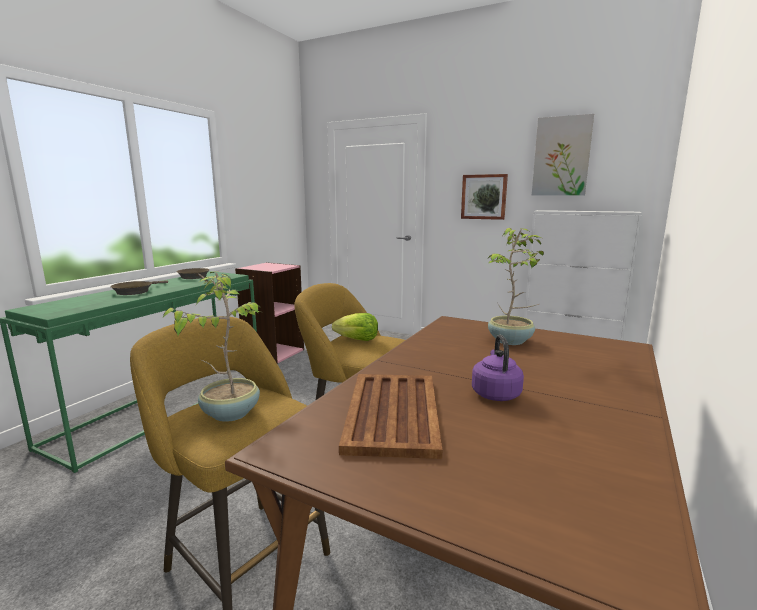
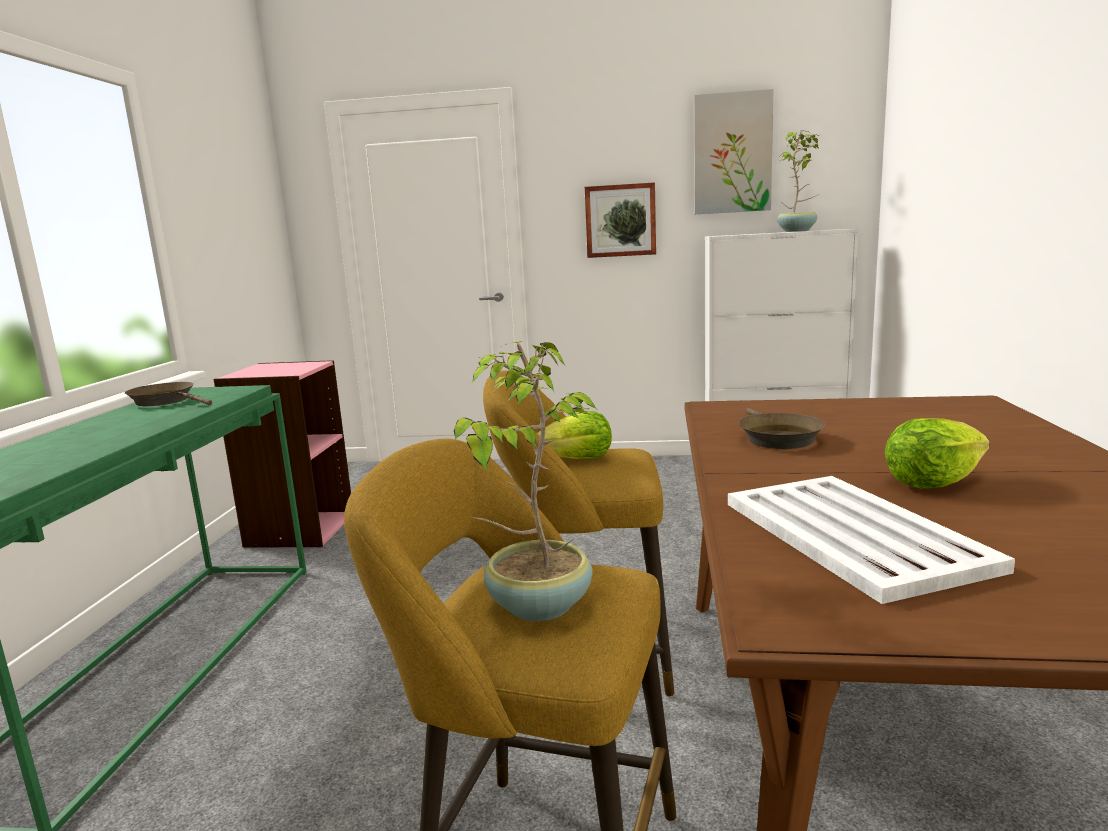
camera: 20 degrees left, 0 degrees up
brown frying pan [110,280,168,295] -> brown frying pan moved to [739,408,826,449]
brown tray [339,374,442,459] -> white tray [728,476,1015,604]
purple kettle [472,335,524,401] -> lettuce [884,418,989,489]
potted plant [486,228,544,345] -> potted plant moved to [777,131,820,232]

